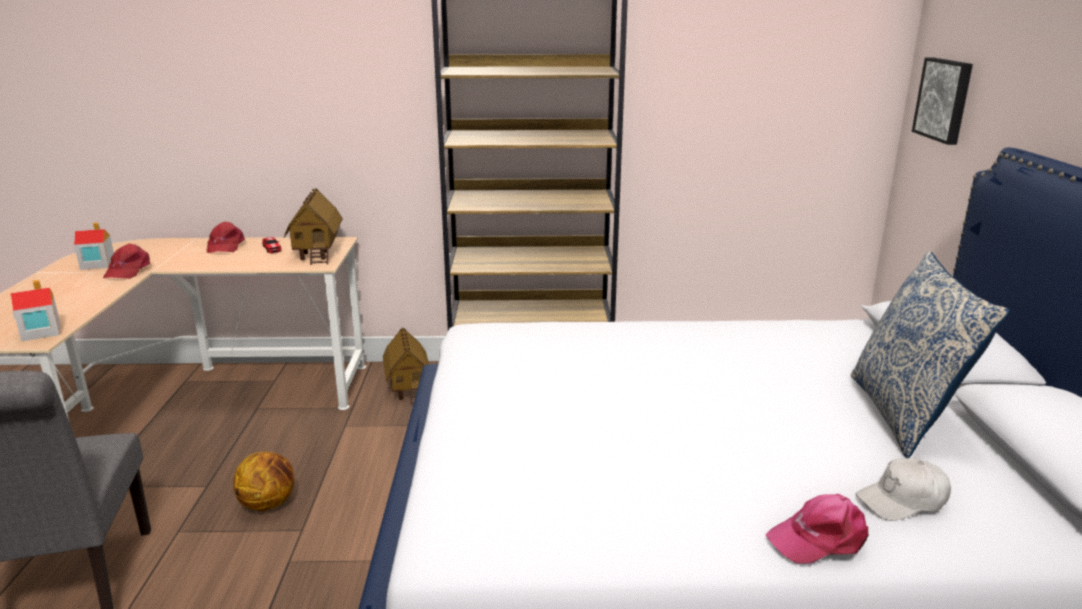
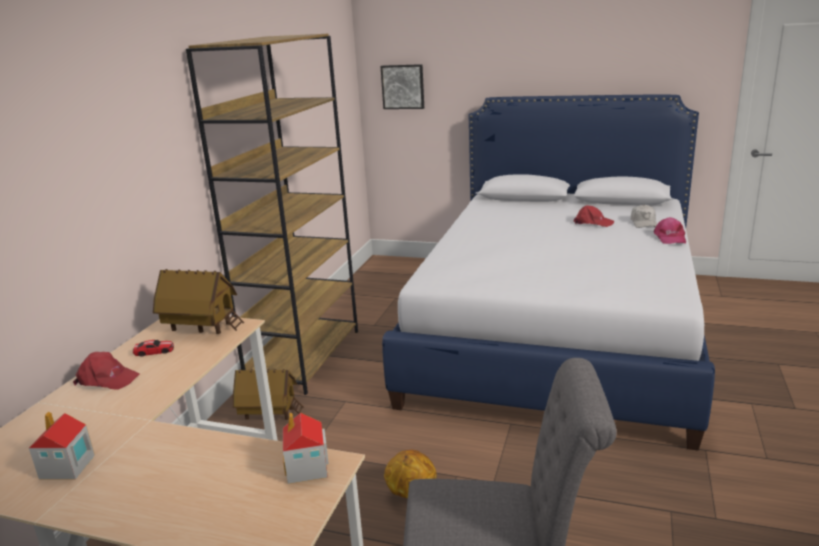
camera: 70 degrees left, 0 degrees up
red cap [103,244,150,279] -> red cap moved to [574,205,614,227]
pillow [851,251,1010,458] -> none

